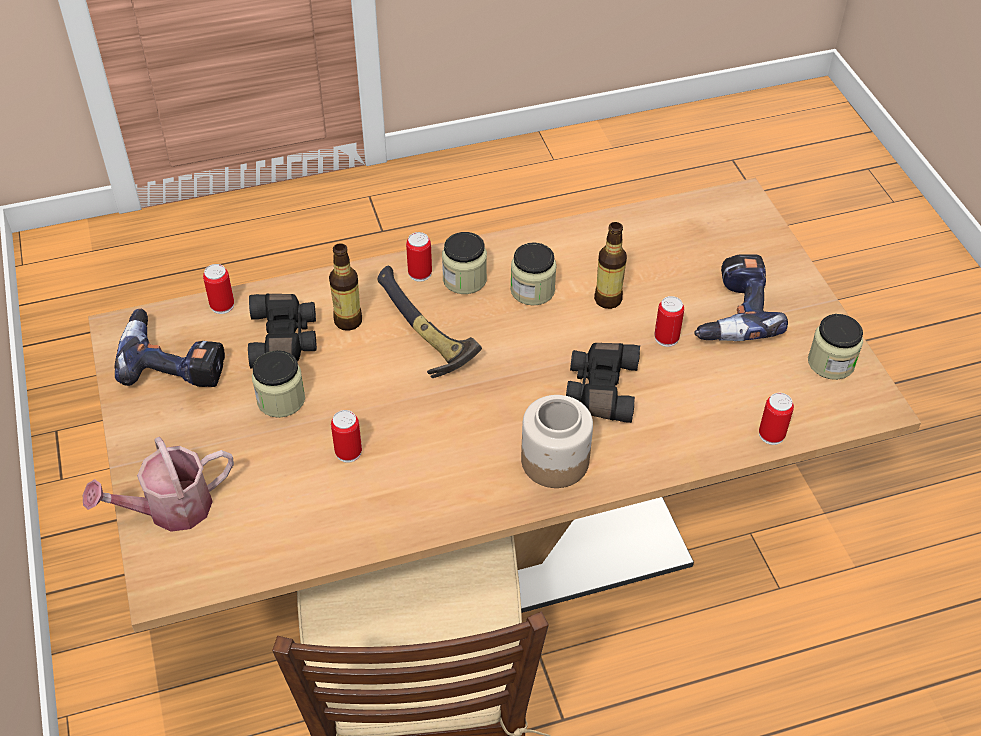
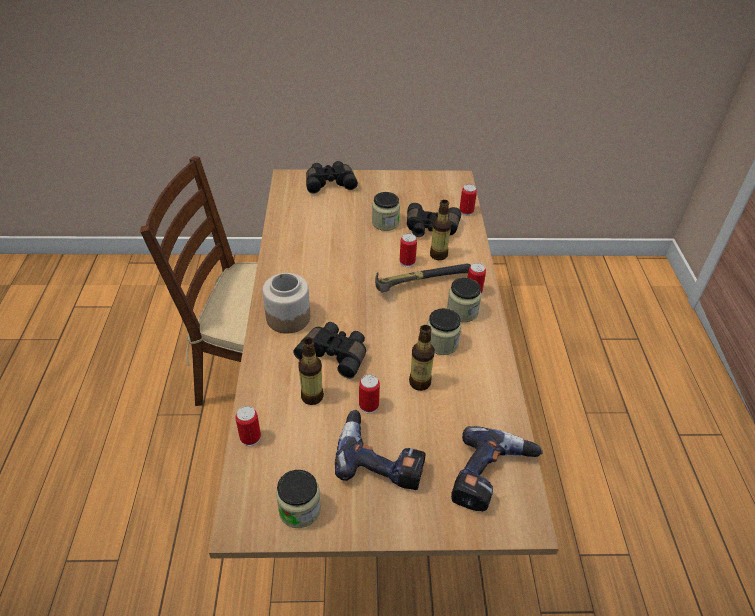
camera: 105 degrees right, 5 degrees down
watering can [83,437,234,532] -> black binoculars [306,161,358,194]
power drill [114,309,225,387] -> power drill moved to [451,426,543,512]
can [331,410,362,463] -> can moved to [400,233,417,267]
none -> bottle [298,338,324,405]

